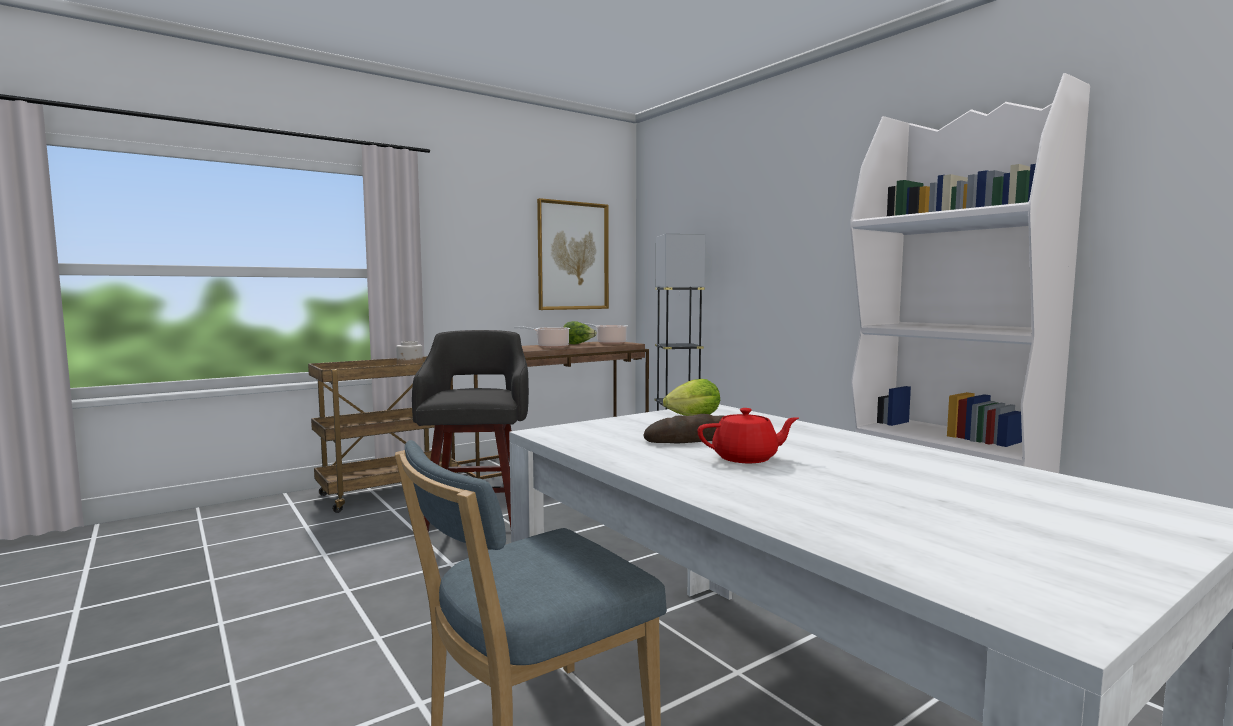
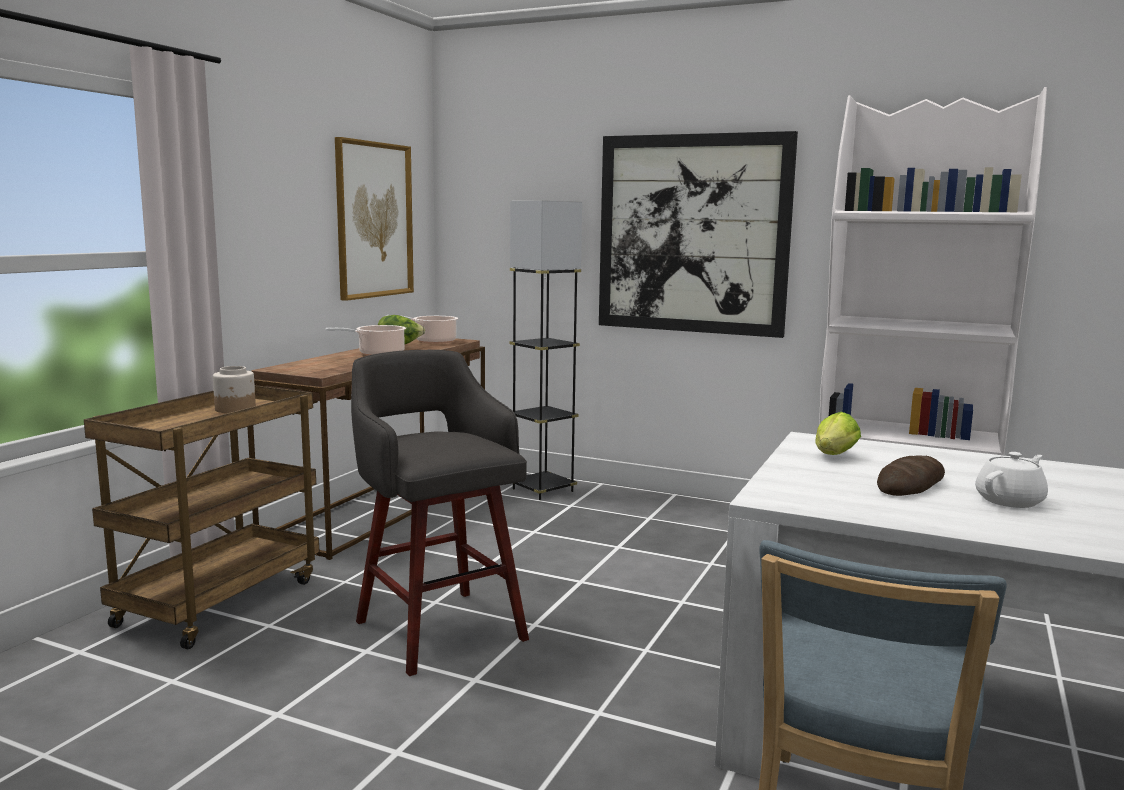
camera: 30 degrees left, 5 degrees up
red teapot [697,408,799,463] -> white teapot [975,452,1048,508]
none -> picture [599,131,798,338]

